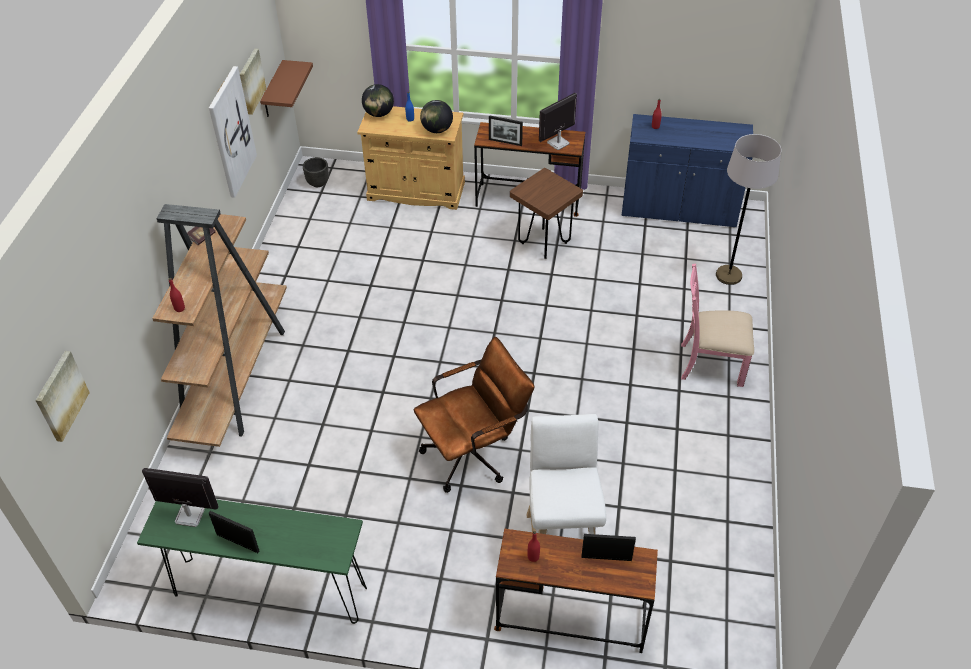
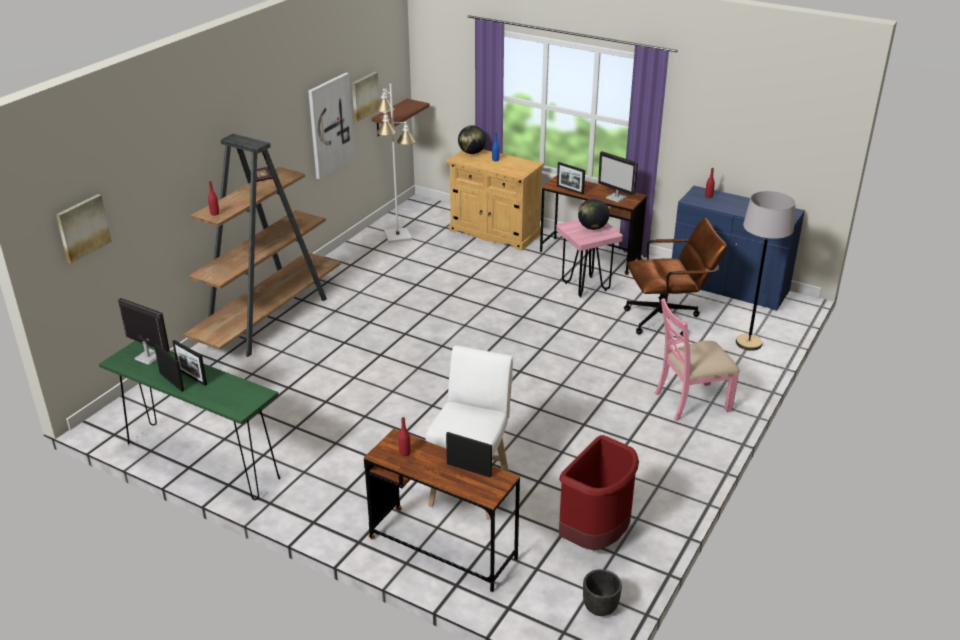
camera: 20 degrees right, 15 degrees down
black planter [303,157,329,187] -> black planter moved to [583,569,622,616]
brown office chair [414,337,535,493] -> brown office chair moved to [624,218,727,336]
globe [420,100,453,133] -> globe moved to [578,198,610,230]
brown stool [510,168,583,259] -> pink stool [556,219,623,297]
monitor [539,93,577,150] -> monitor turned 120 degrees counterclockwise [598,151,638,203]
pink chair [681,263,754,387] -> pink chair turned 45 degrees counterclockwise [655,298,740,421]
none -> picture frame [172,340,207,386]
none -> white floor lamp [375,84,416,243]
none -> red trash can [559,435,639,550]

